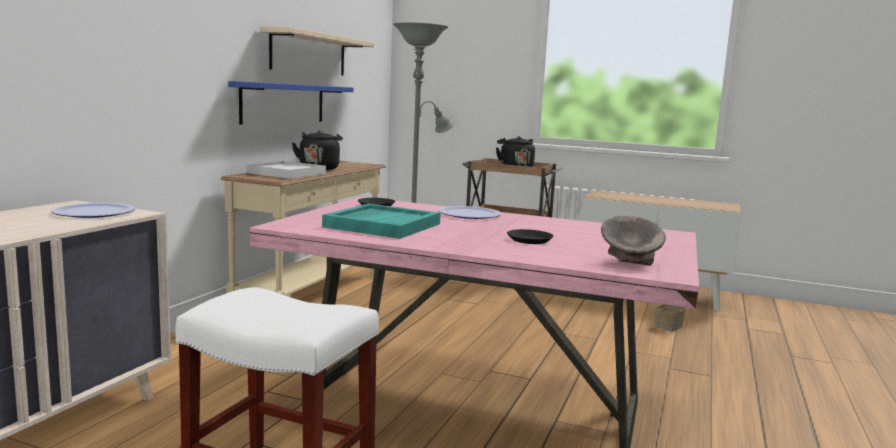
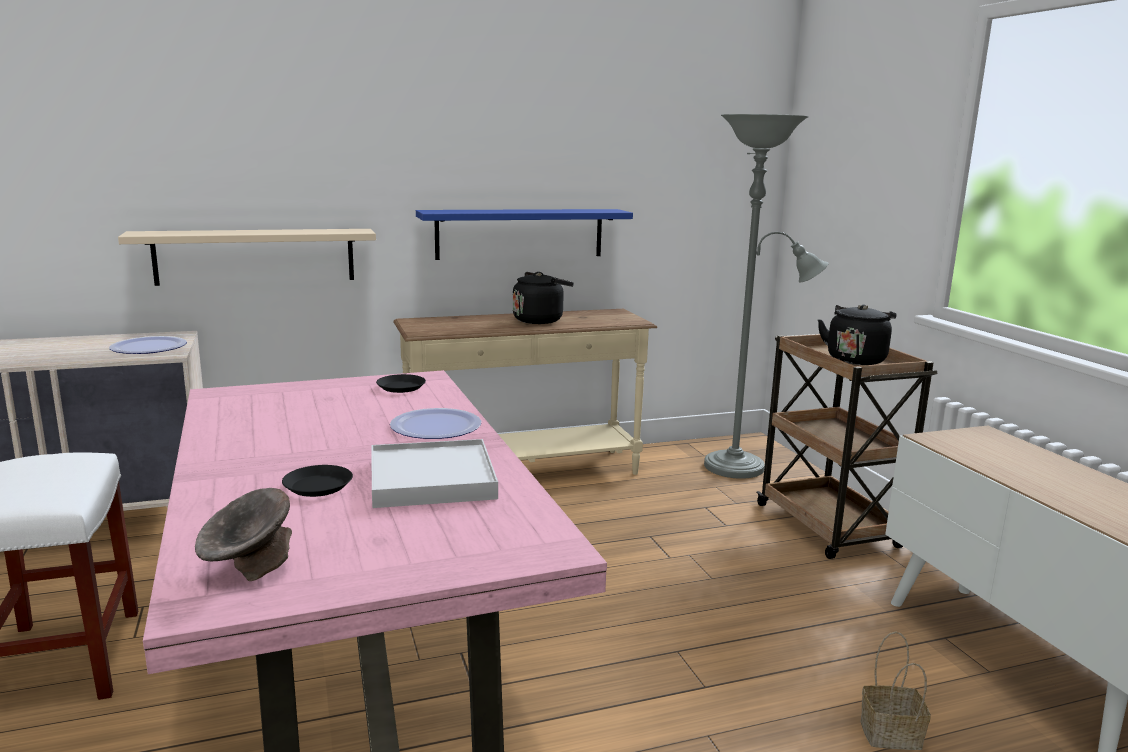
camera: 50 degrees right, 5 degrees up
white tray [247,161,326,179] -> white tray moved to [372,439,498,508]
beige shelf [260,26,374,76] -> beige shelf moved to [118,229,376,286]
turquoise tray [322,204,441,239] -> none

